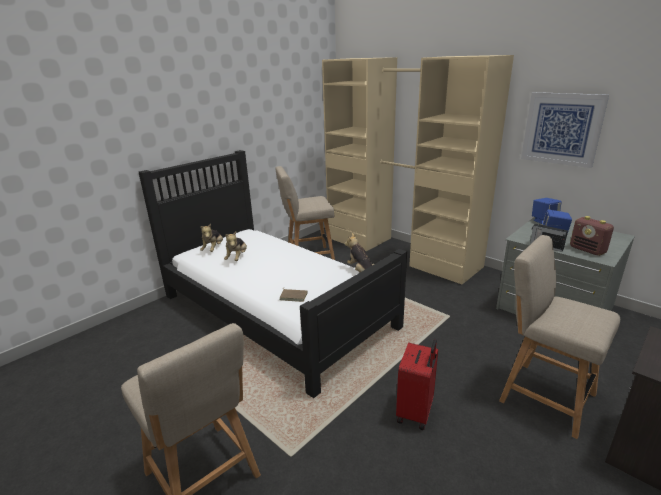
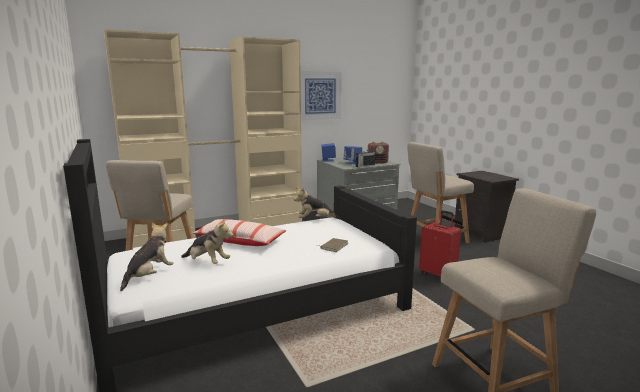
camera: 70 degrees left, 10 degrees down
plush toy [200,224,223,252] -> plush toy turned 90 degrees counterclockwise [120,223,173,292]
none -> pillow [193,219,286,246]

